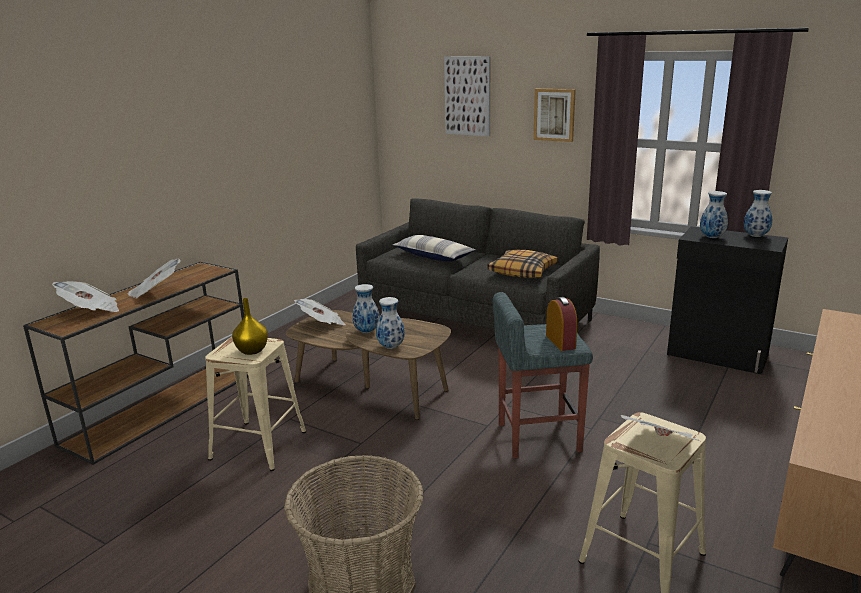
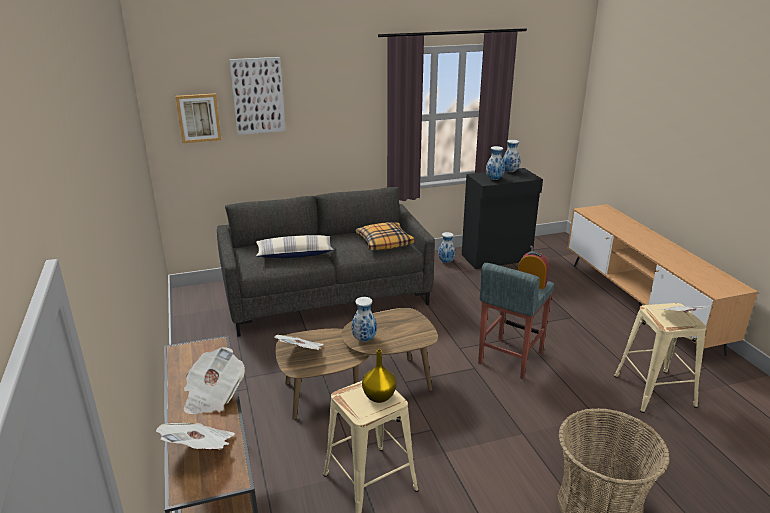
camera: 50 degrees left, 5 degrees up
vase [376,297,405,349] -> vase moved to [438,232,456,263]
picture [533,89,576,142] -> picture moved to [176,93,221,143]

